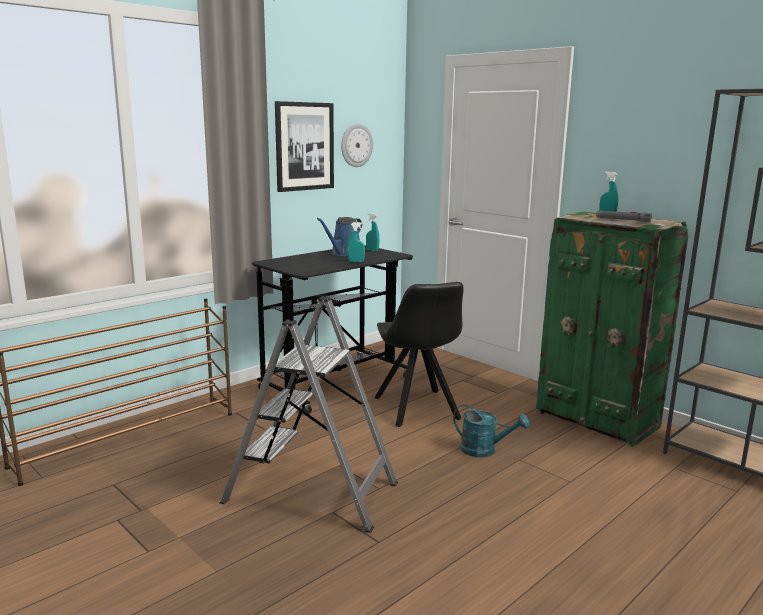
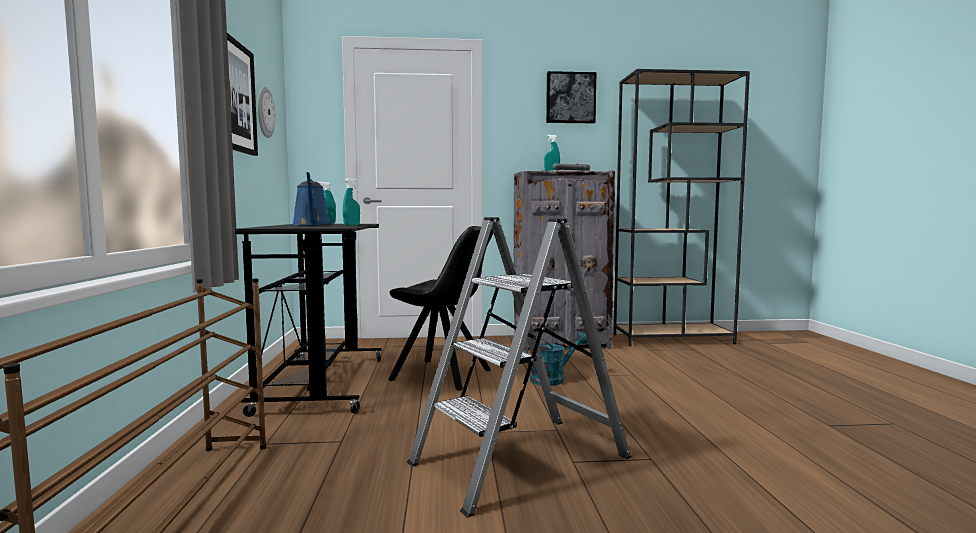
camera: 50 degrees left, 10 degrees down
green cabinet [536,211,689,447] -> grey cabinet [513,170,615,351]
none -> picture [546,71,597,123]

